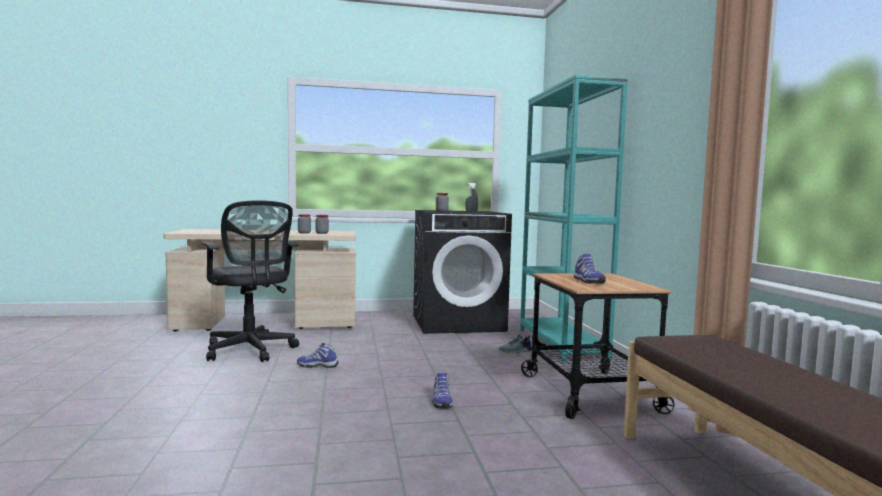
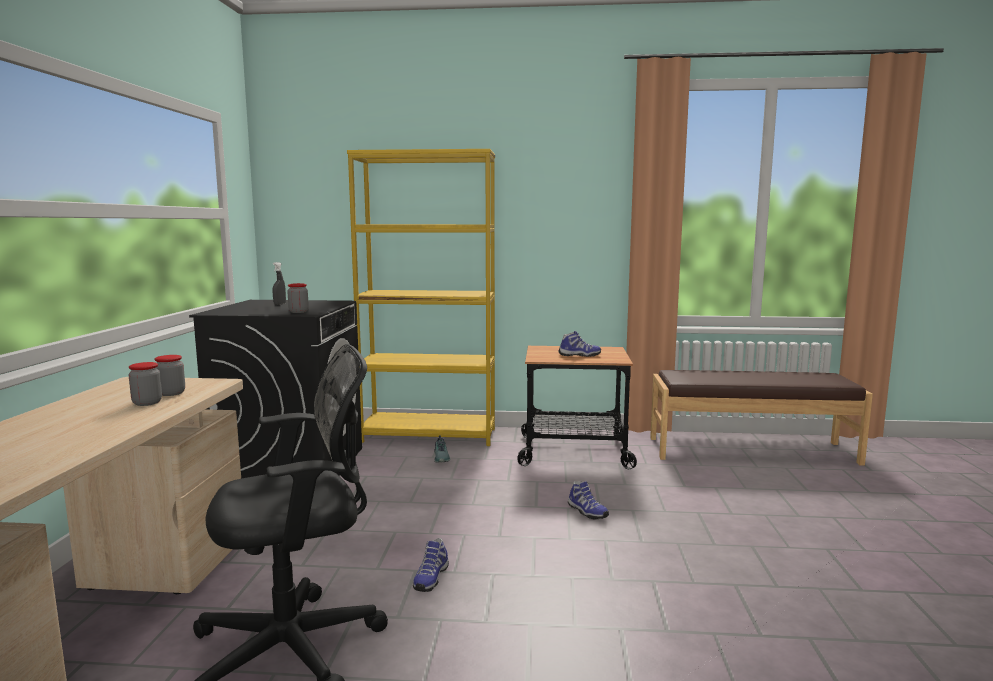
camera: 75 degrees left, 5 degrees up
shoe [432,372,453,409] -> shoe turned 45 degrees clockwise [568,481,609,519]
turquoise bookcase [520,75,628,363] -> yellow bookcase [347,149,495,446]

